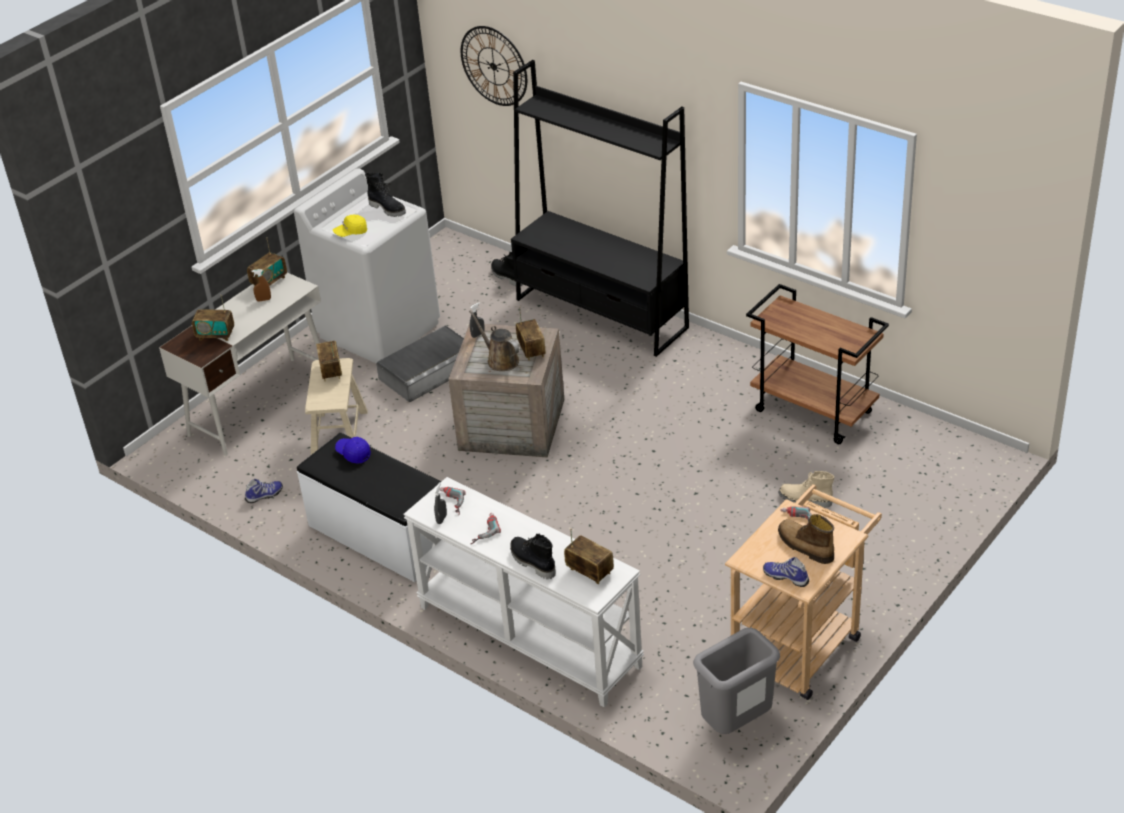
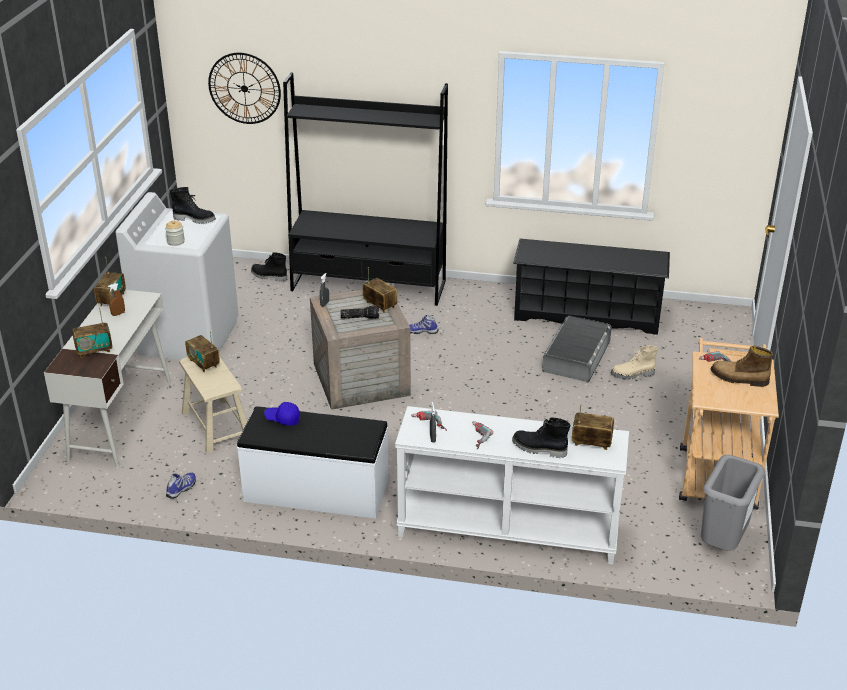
camera: 30 degrees left, 5 degrees down
yellow cap [333,215,367,237] -> jar [165,220,185,246]
grey storage box [376,326,464,402] -> grey storage box moved to [542,315,612,382]
brown watering can [469,310,520,371] -> flashlight [340,306,379,319]
brown cart [746,284,889,444] -> black shoe rack [513,239,670,335]
shoe [763,557,809,587] -> shoe moved to [409,315,438,334]

